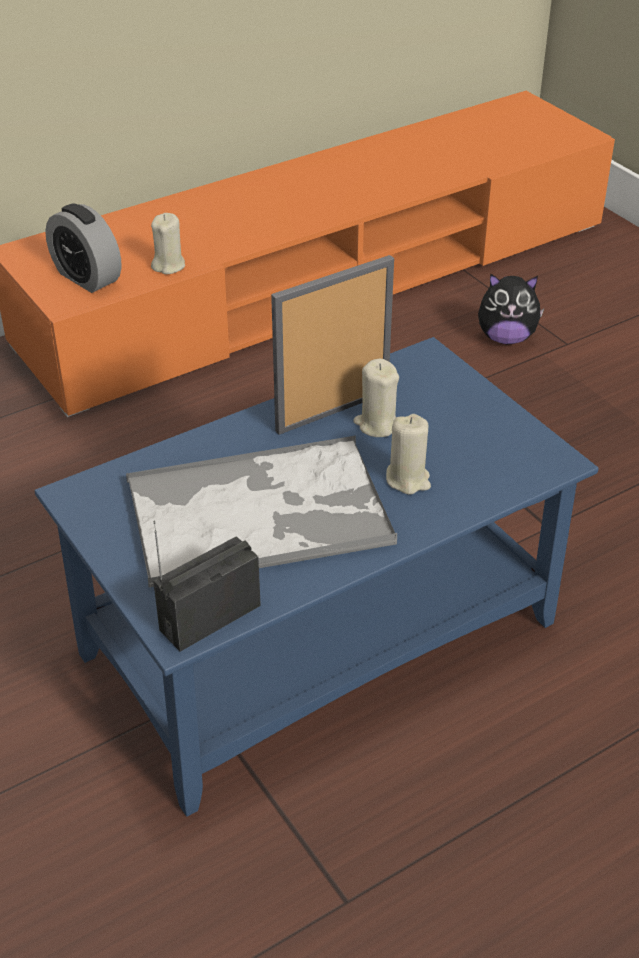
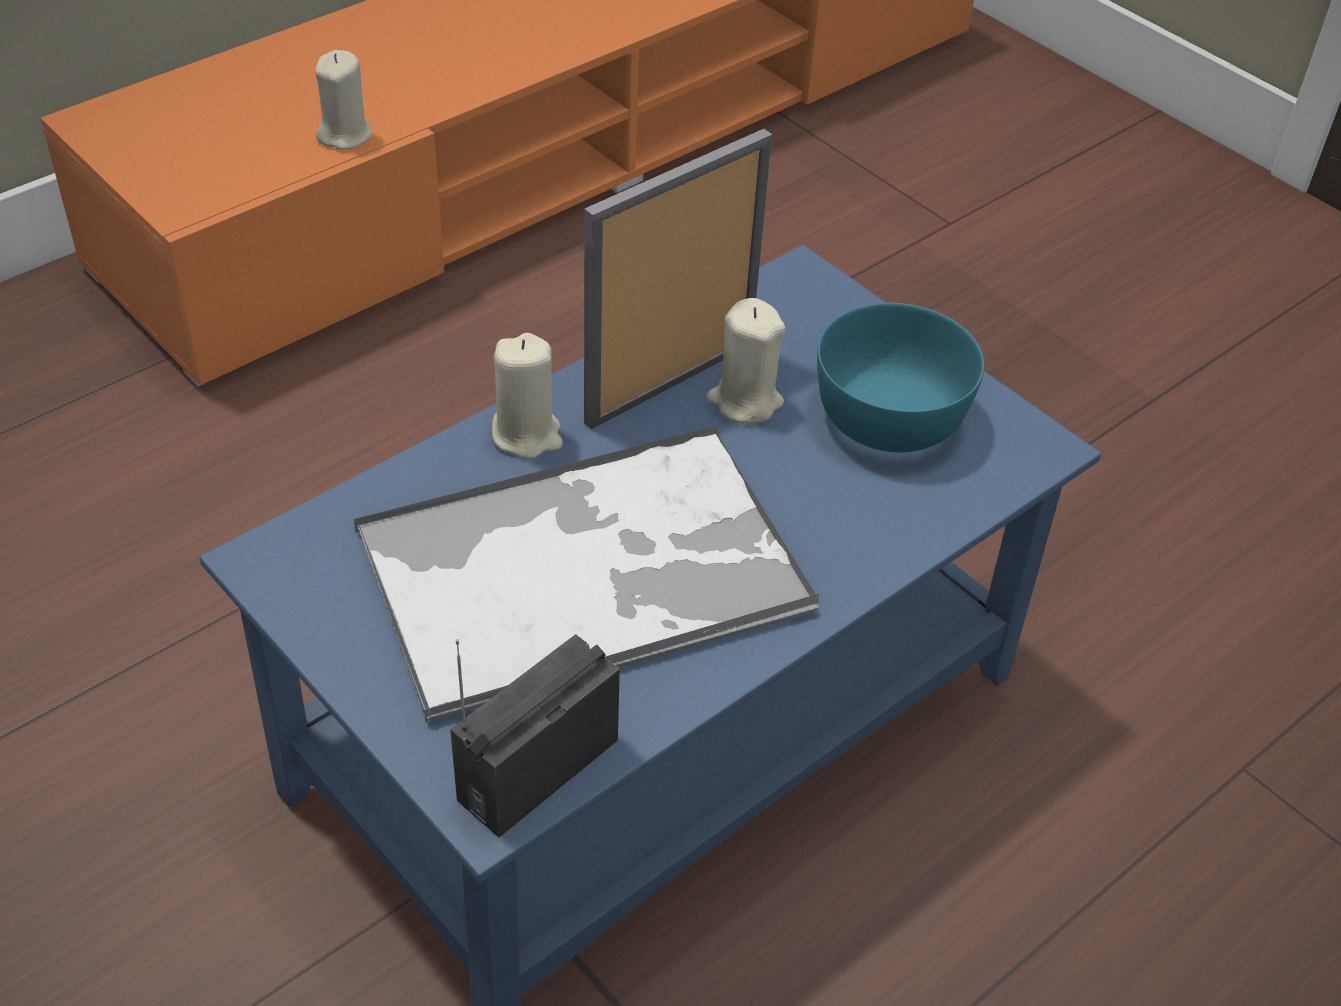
camera: 10 degrees left, 5 degrees up
alarm clock [45,203,121,293] -> none
beige candle [386,414,431,495] -> beige candle moved to [492,333,563,459]
plush toy [478,274,545,344] -> none
none -> turquoise bowl [817,303,984,452]

